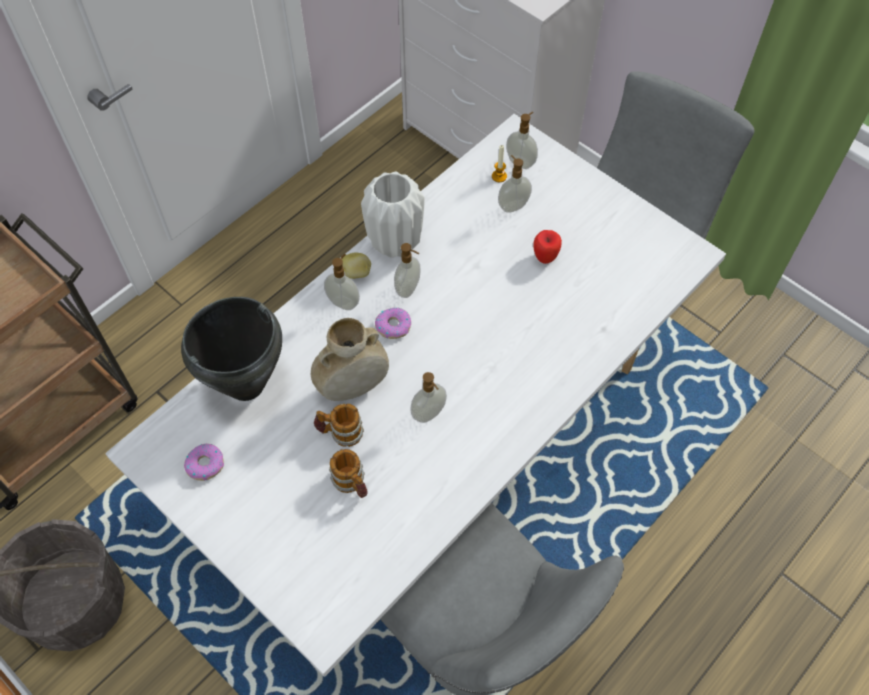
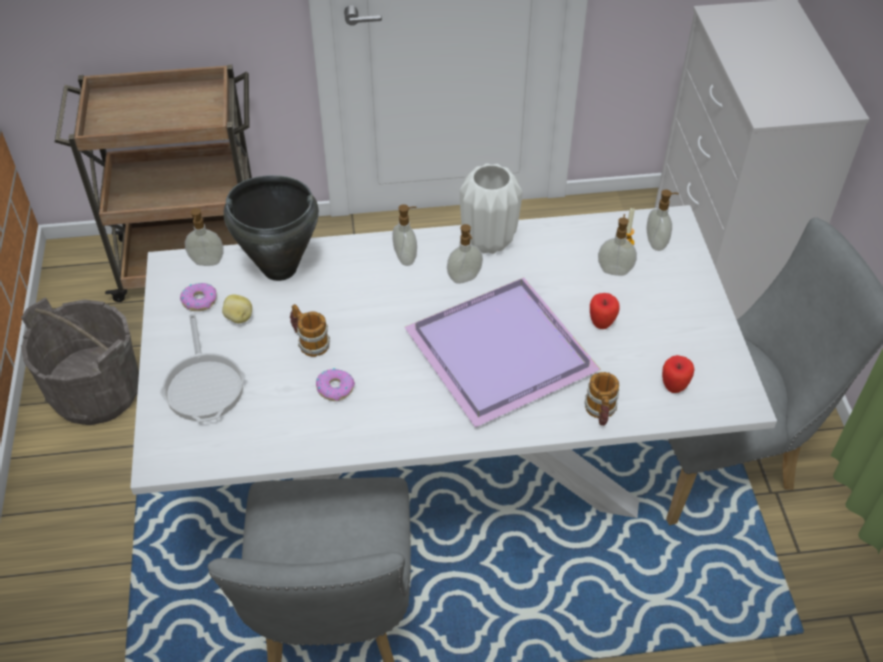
camera: 40 degrees right, 10 degrees down
beige vase [311,318,389,401] -> none
mug [329,449,368,498] -> mug moved to [585,372,619,426]
potato [342,252,371,279] -> potato moved to [222,294,252,323]
donut [375,308,411,339] -> donut moved to [316,368,355,401]
soap dispenser [410,372,447,423] -> soap dispenser moved to [185,208,224,266]
none -> frying pan [160,314,246,422]
none -> purple tray [404,277,601,427]
none -> apple [662,355,695,393]

